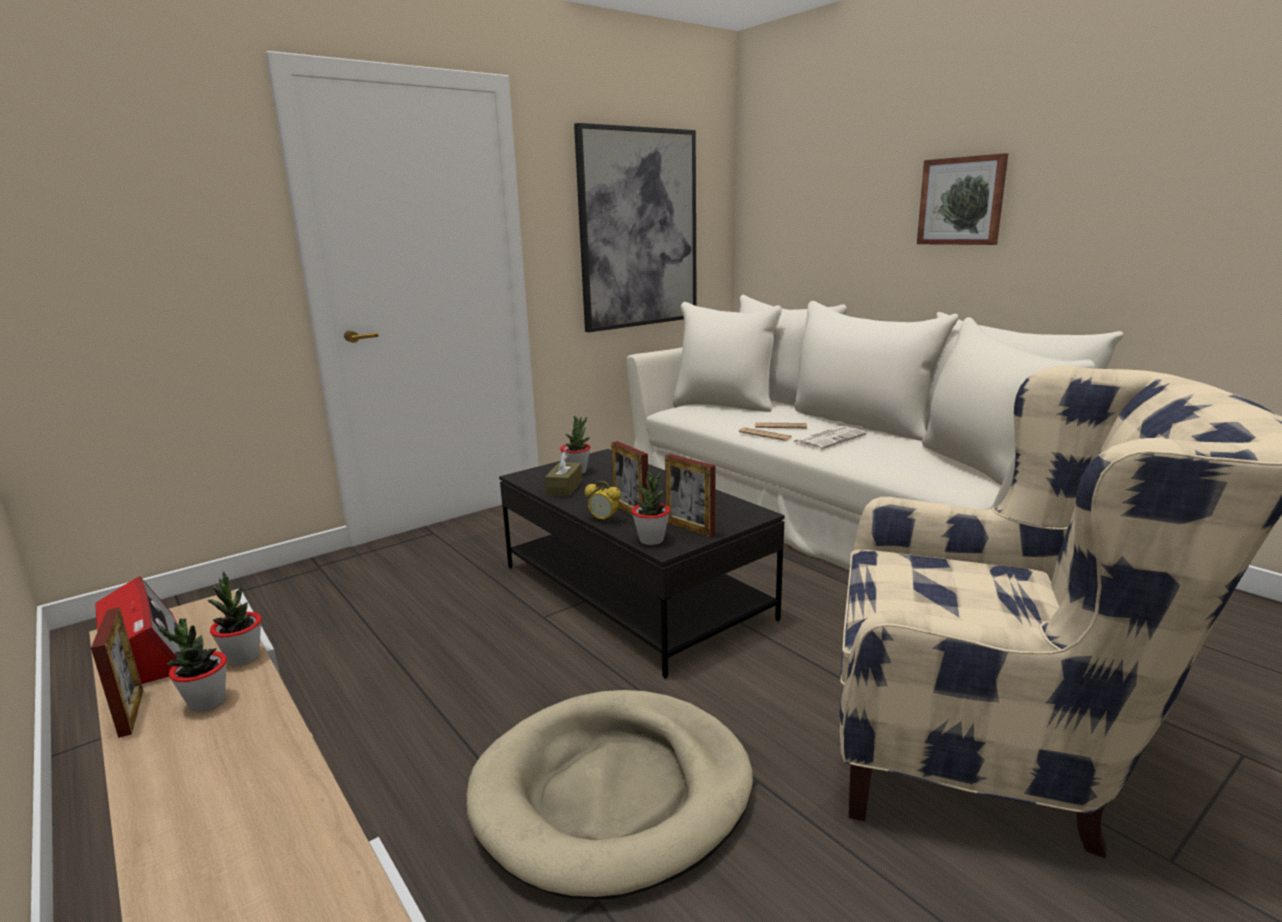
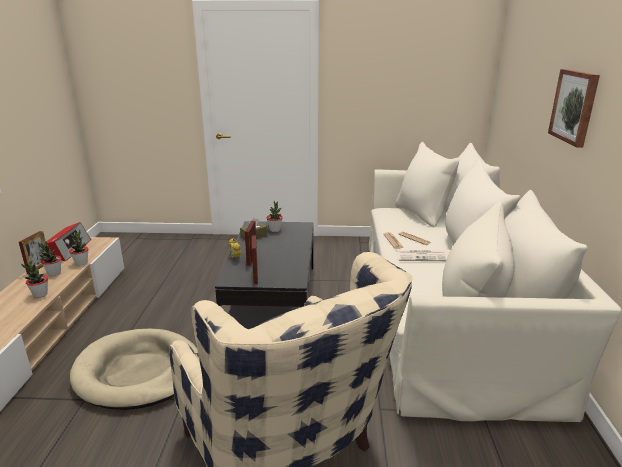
camera: 40 degrees right, 5 degrees up
picture [574,123,697,332] -> none
potted plant [632,471,670,545] -> potted plant moved to [21,261,48,298]

